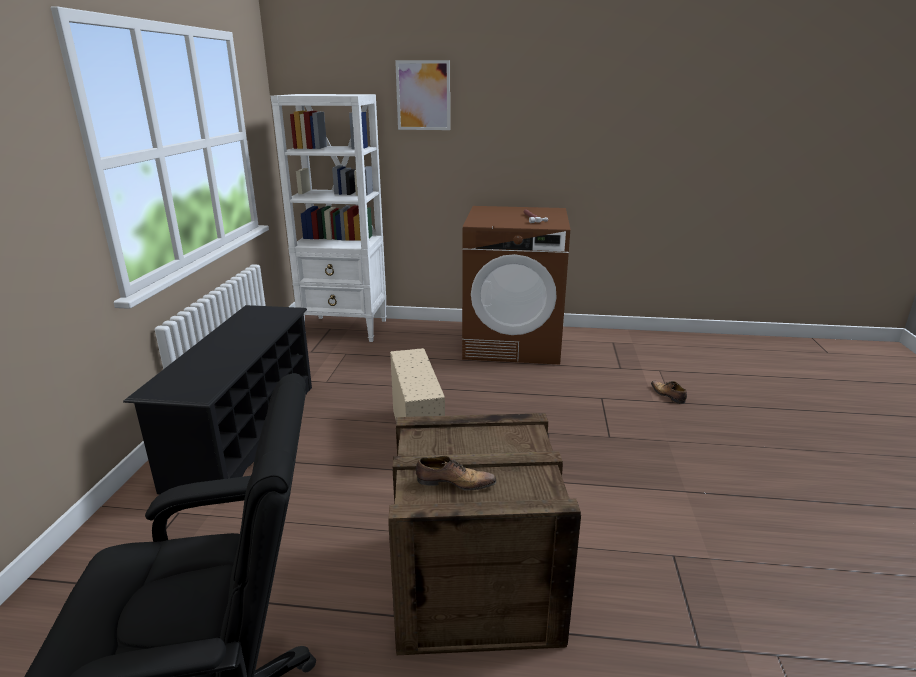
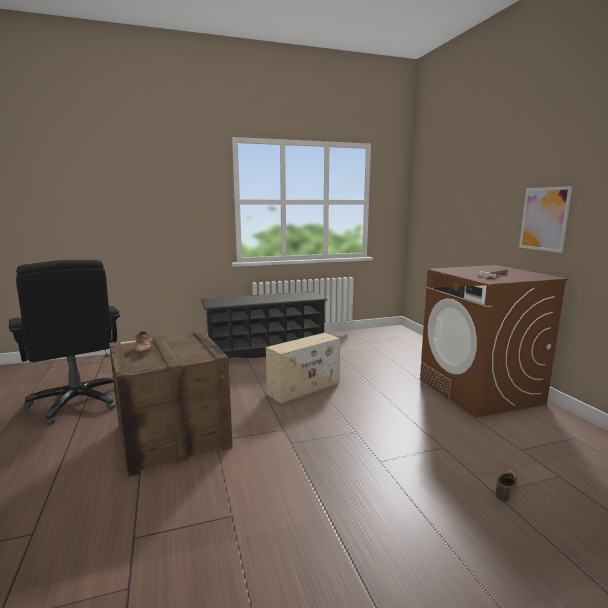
camera: 65 degrees right, 10 degrees down
white bookcase [271,94,386,342] -> none
picture [395,60,450,130] -> picture moved to [519,186,572,253]

